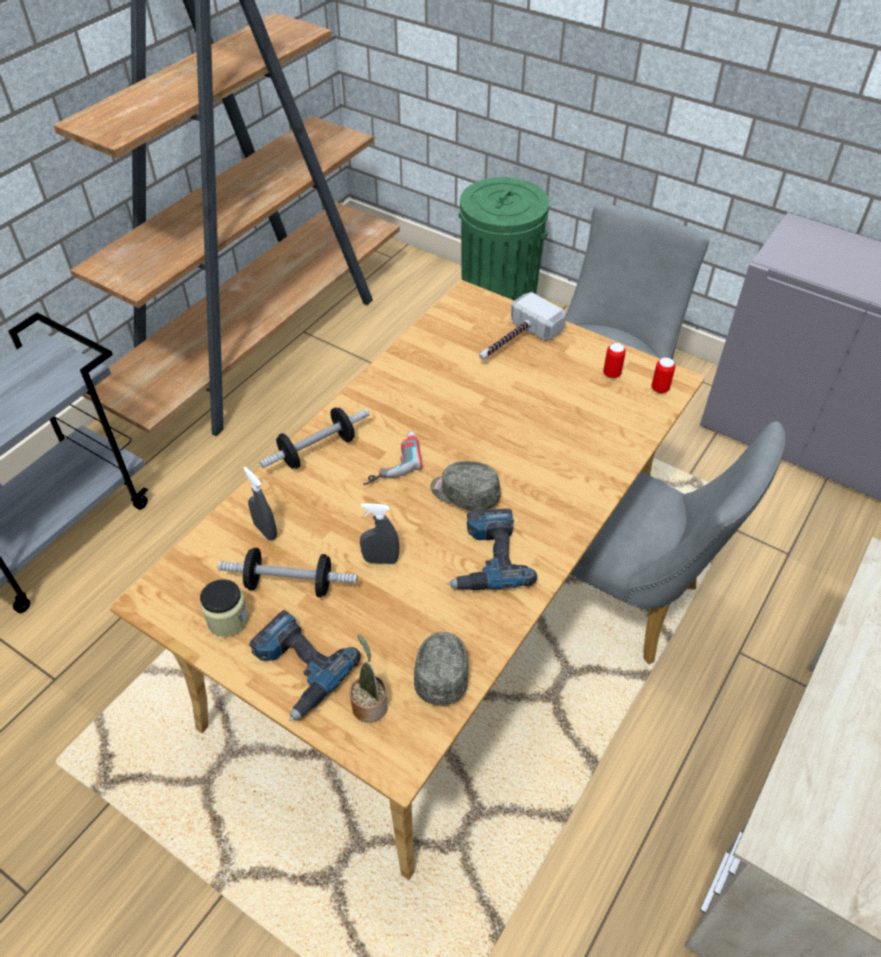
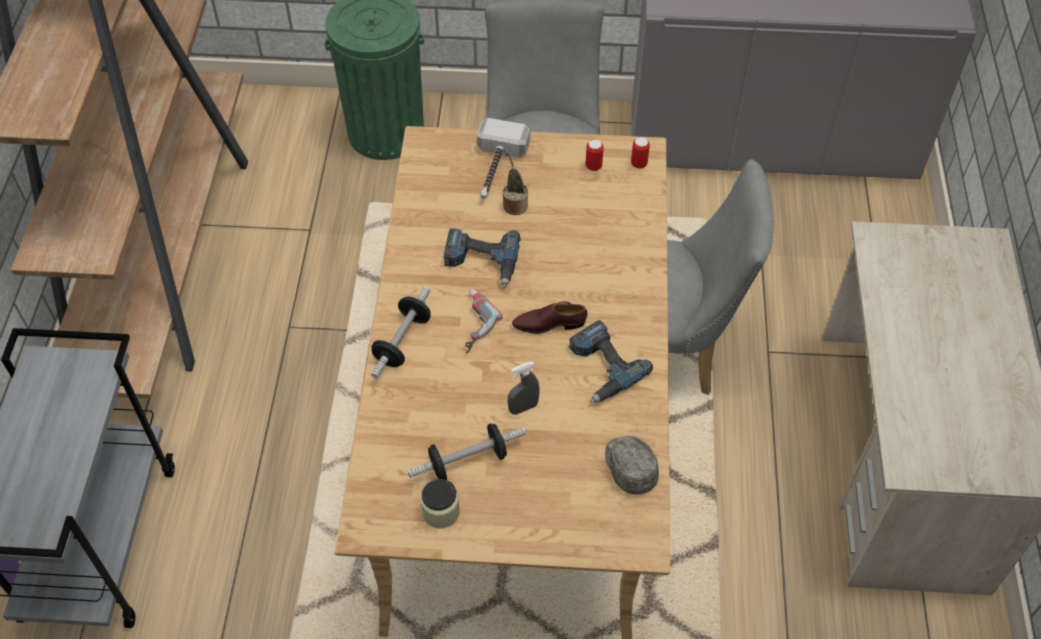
camera: 30 degrees left, 5 degrees up
grey spray bottle [243,467,277,541] -> none
power drill [249,610,361,721] -> power drill moved to [444,228,520,287]
potted plant [349,634,388,723] -> potted plant moved to [502,149,528,215]
grey cap [430,461,501,512] -> brown shoe [512,301,587,334]

